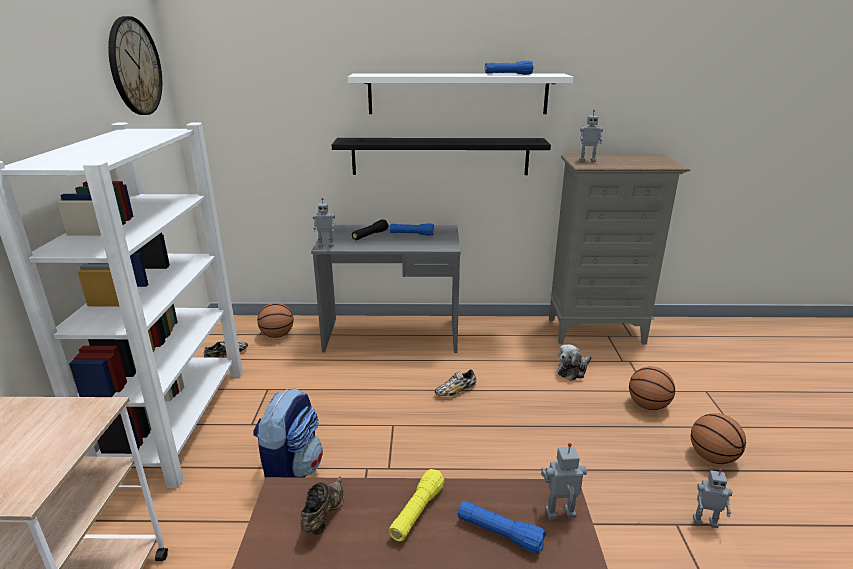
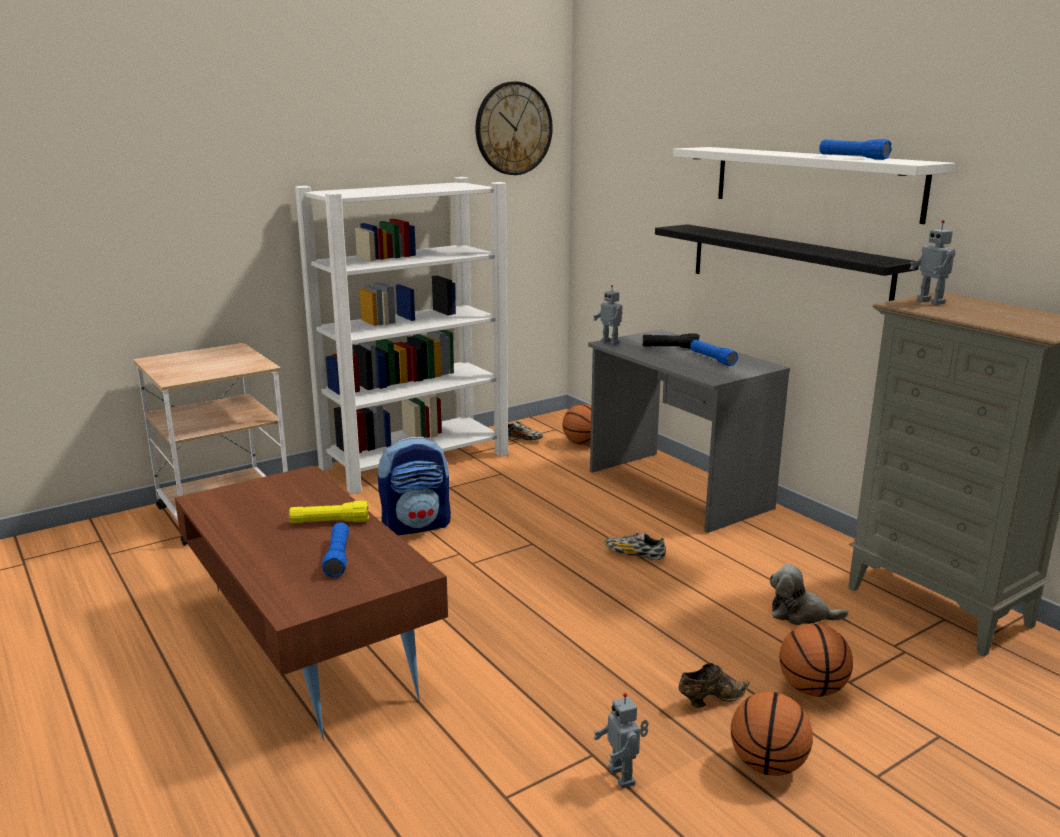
camera: 55 degrees right, 5 degrees down
brown shoe [301,476,344,535] -> brown shoe moved to [678,663,750,708]
toy robot [541,443,587,520] -> none

